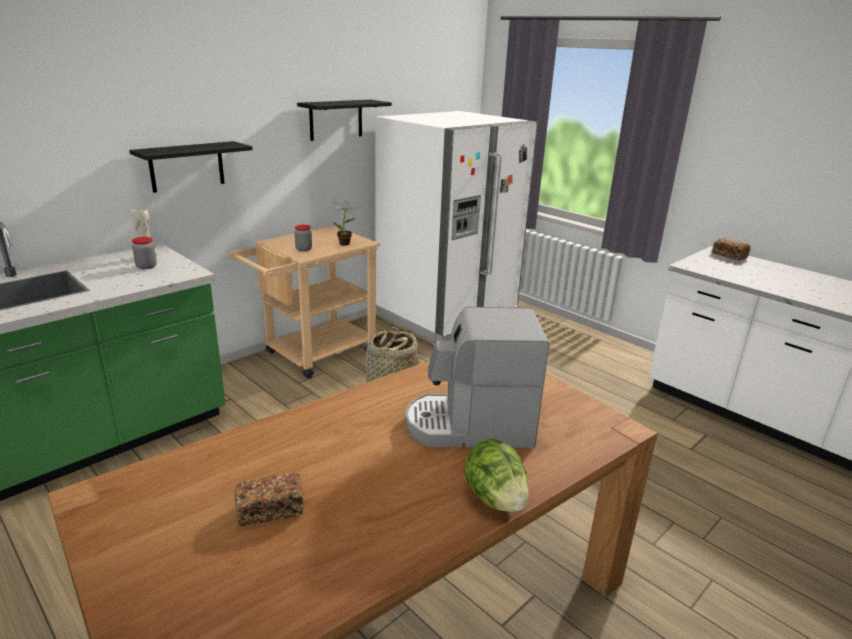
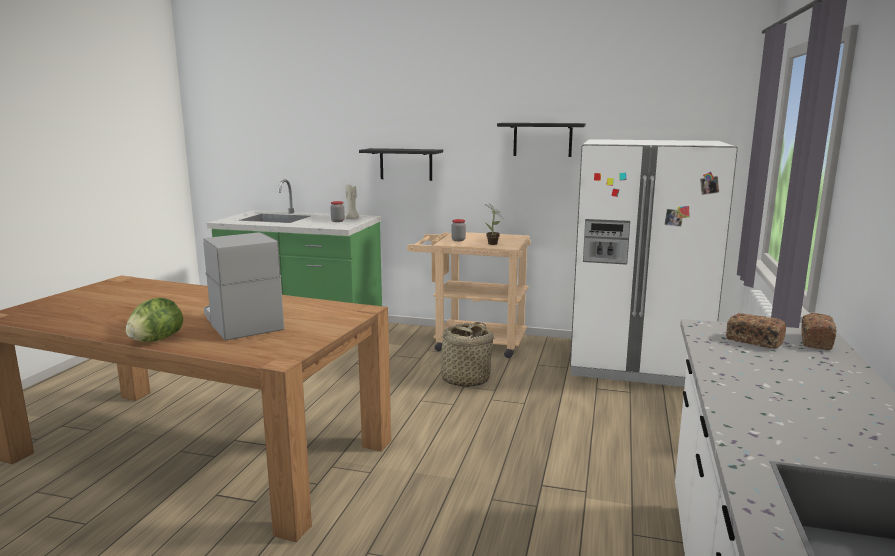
camera: 60 degrees right, 10 degrees down
bread [234,473,303,526] -> bread moved to [726,313,786,349]

